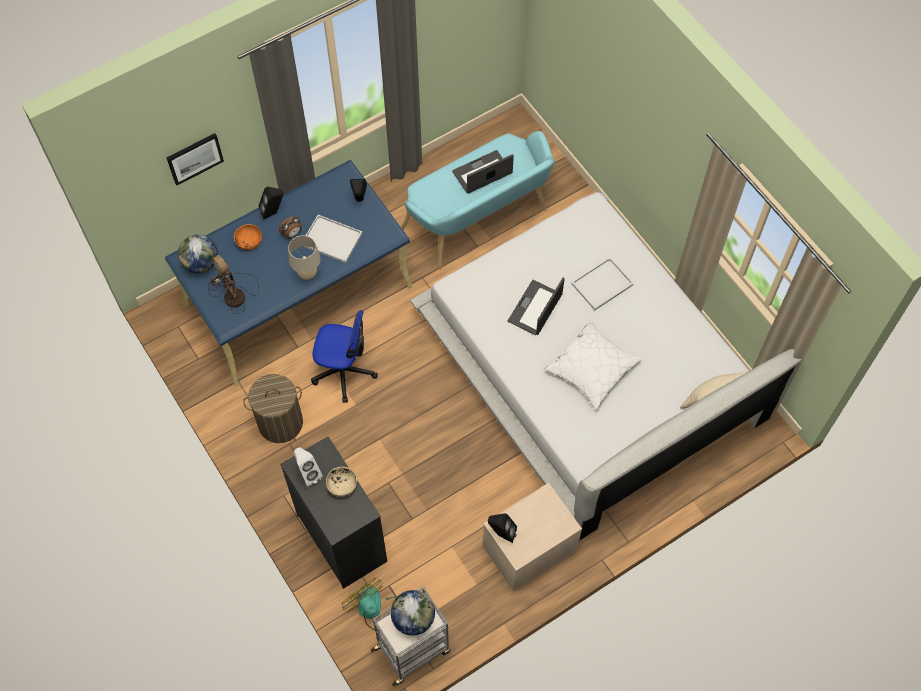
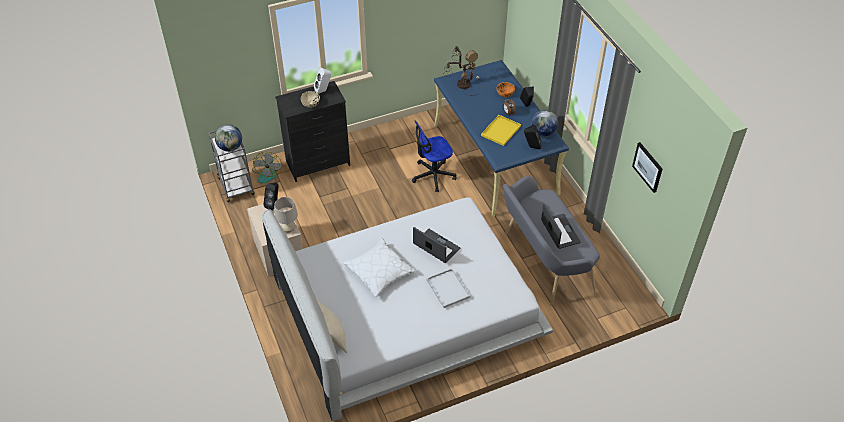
camera: 100 degrees right, 15 degrees down
picture [167,133,224,185] -> picture moved to [632,142,662,193]
globe [178,234,218,274] -> globe moved to [531,110,558,137]
laundry basket [243,374,303,443] -> none
beige table lamp [288,235,321,280] -> beige table lamp moved to [274,197,298,233]
white tray [303,215,363,263] -> yellow tray [481,115,521,146]
office chair [311,310,378,403] -> office chair turned 45 degrees clockwise [412,121,457,192]
fan [342,578,397,632] -> fan turned 120 degrees clockwise [252,152,282,183]
turquoise bench [402,131,555,269] -> grey bench [503,176,600,306]

